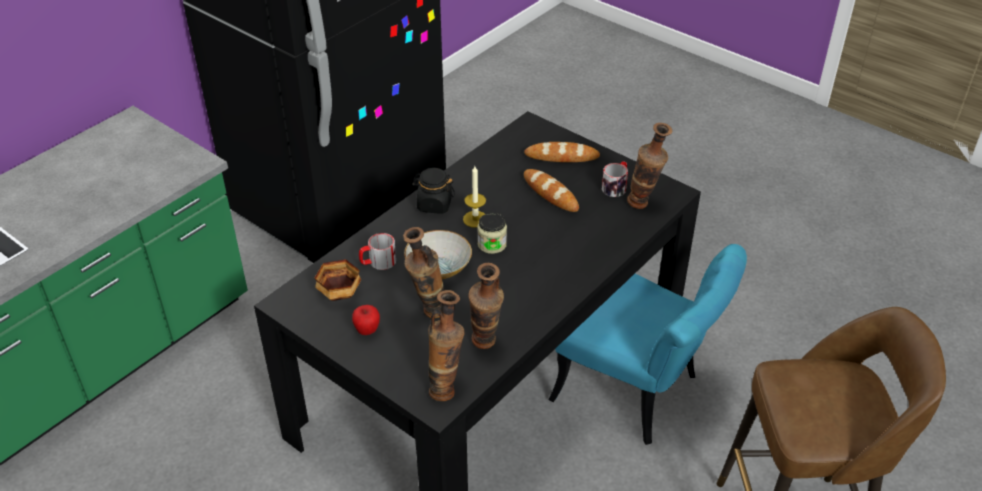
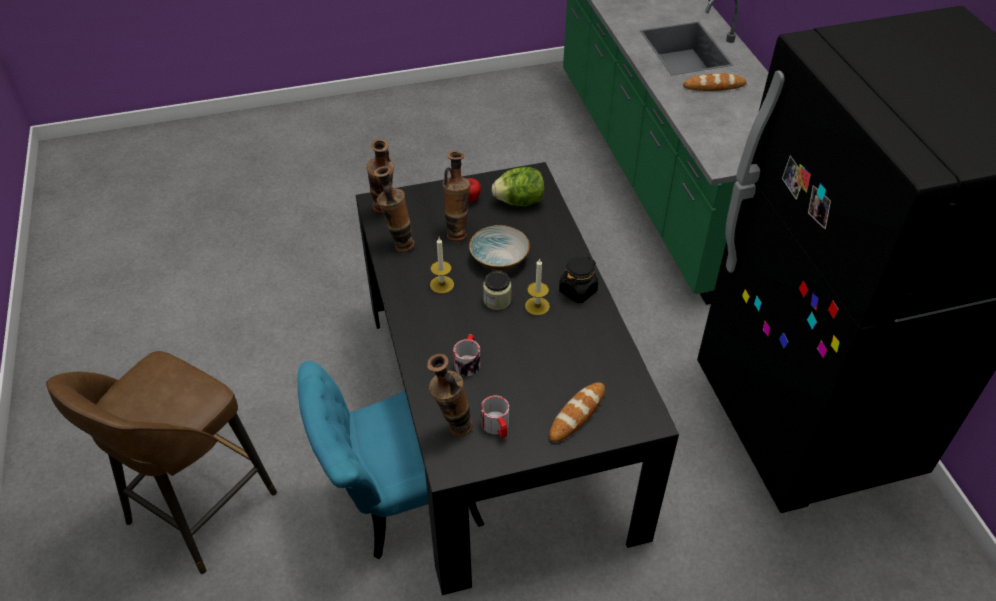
camera: 125 degrees right, 5 degrees up
bowl [315,259,361,301] -> lettuce [492,167,545,206]
mug [359,233,396,270] -> mug moved to [454,335,481,376]
bread [524,169,579,212] -> bread moved to [683,73,747,91]
none -> candle [430,238,454,294]

